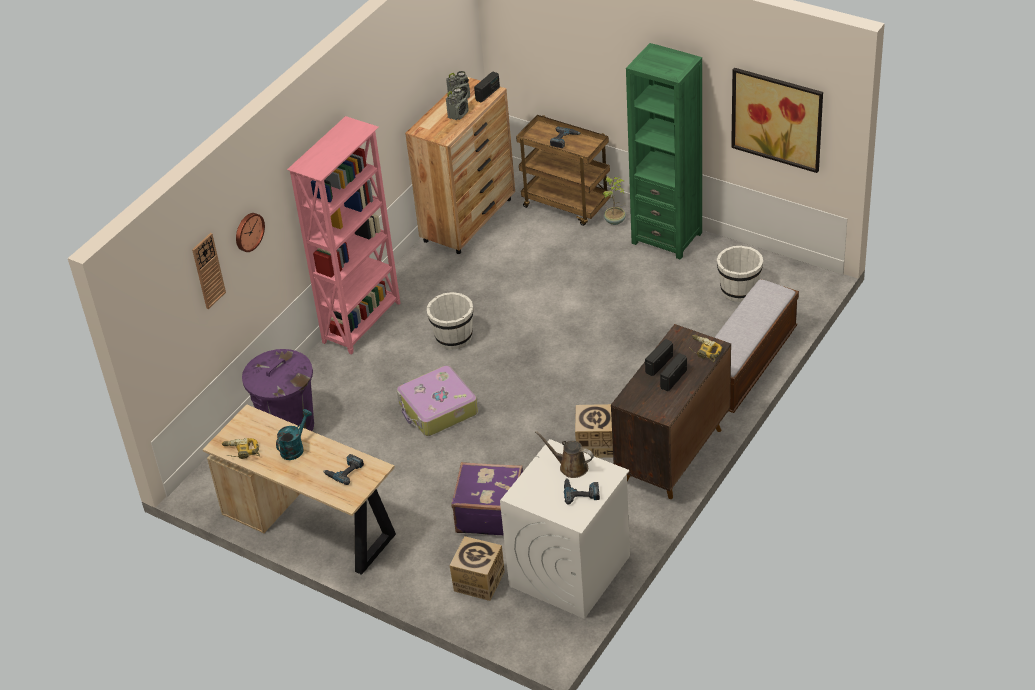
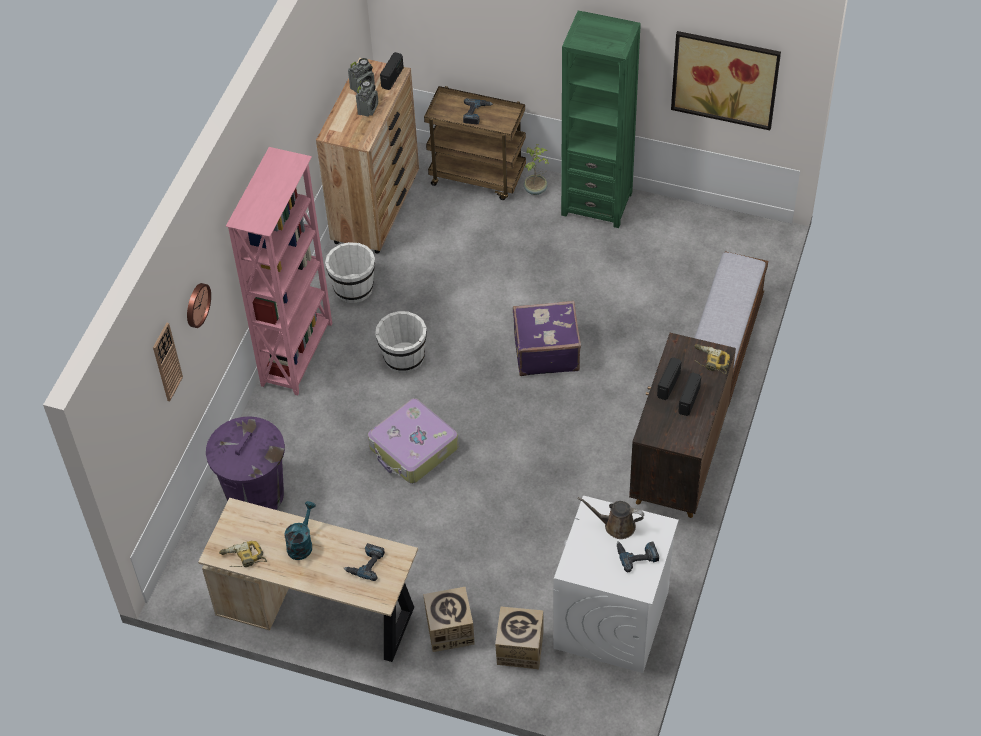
camera: 15 degrees left, 10 degrees up
purple suitcase [451,462,523,536] -> purple suitcase moved to [513,301,581,376]
cardboard box [575,404,613,458] -> cardboard box moved to [423,587,475,652]
white bucket [717,246,763,302] -> white bucket moved to [325,242,375,303]

